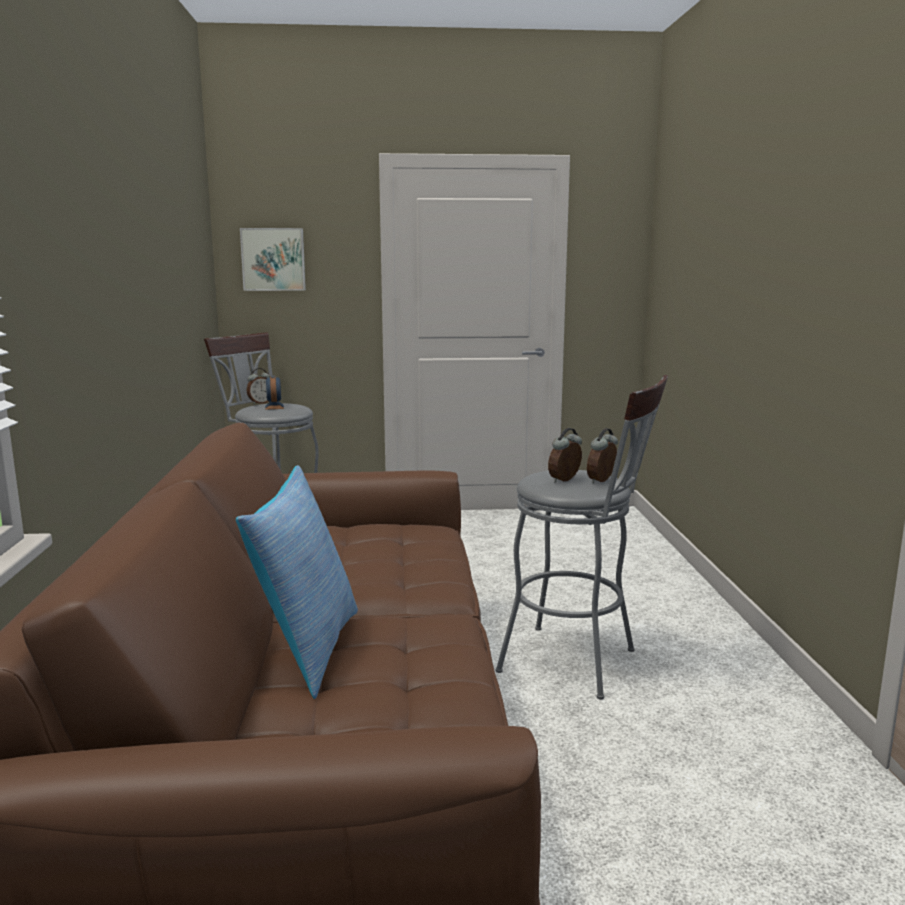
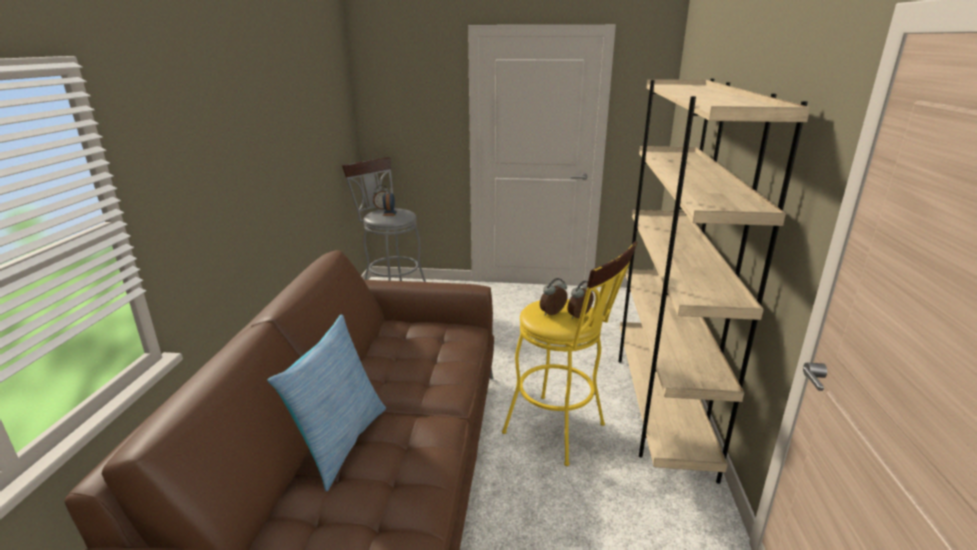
camera: 10 degrees right, 10 degrees up
picture [240,228,306,291] -> none
grey stool [496,375,668,699] -> yellow stool [502,241,638,466]
none -> beige bookcase [618,78,810,484]

